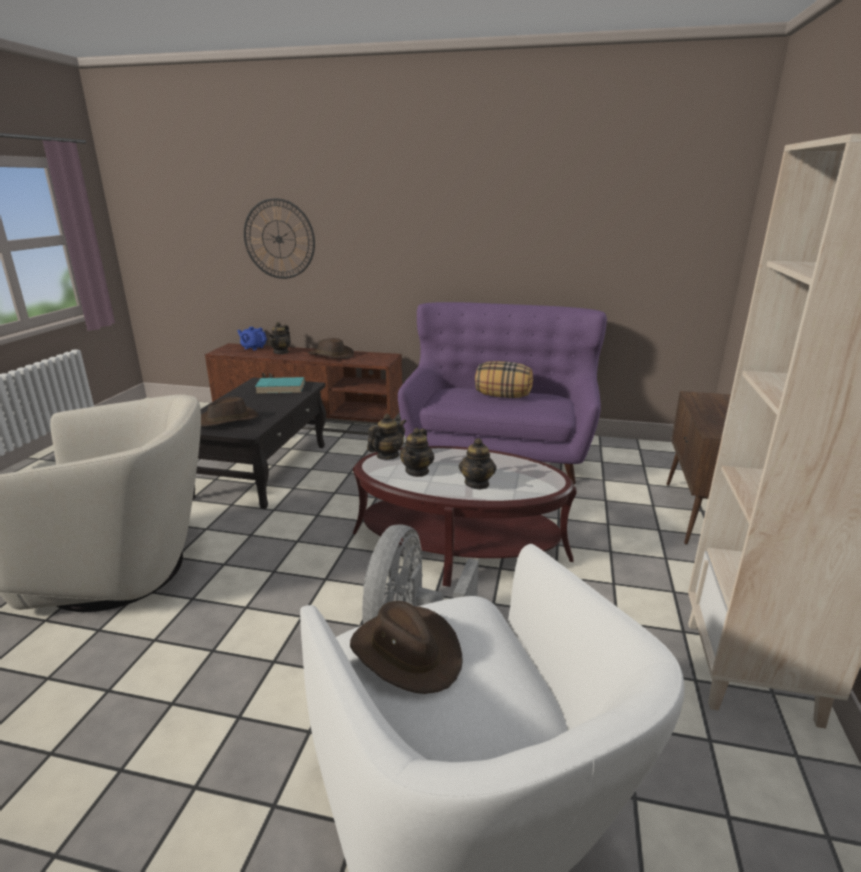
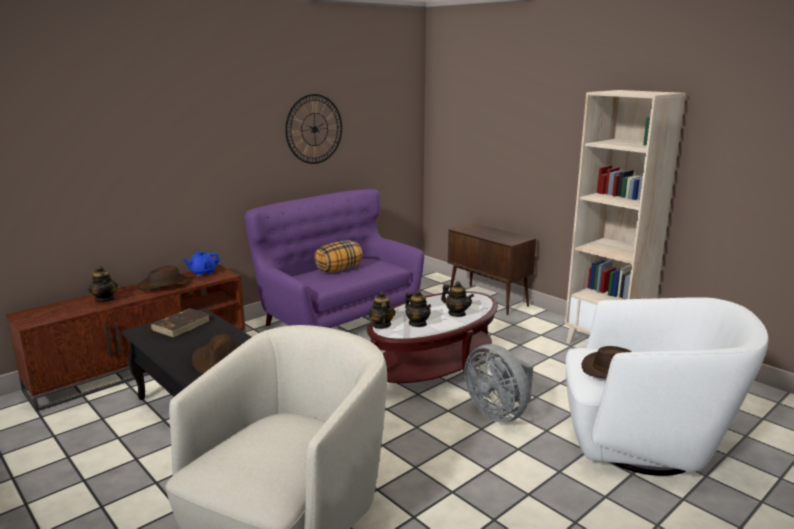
camera: 55 degrees left, 5 degrees down
blue teapot [237,327,267,350] -> blue teapot moved to [183,251,220,276]
wall clock [244,198,315,279] -> wall clock moved to [285,94,342,164]
turquoise book [255,377,305,394] -> brown book [150,308,210,338]

